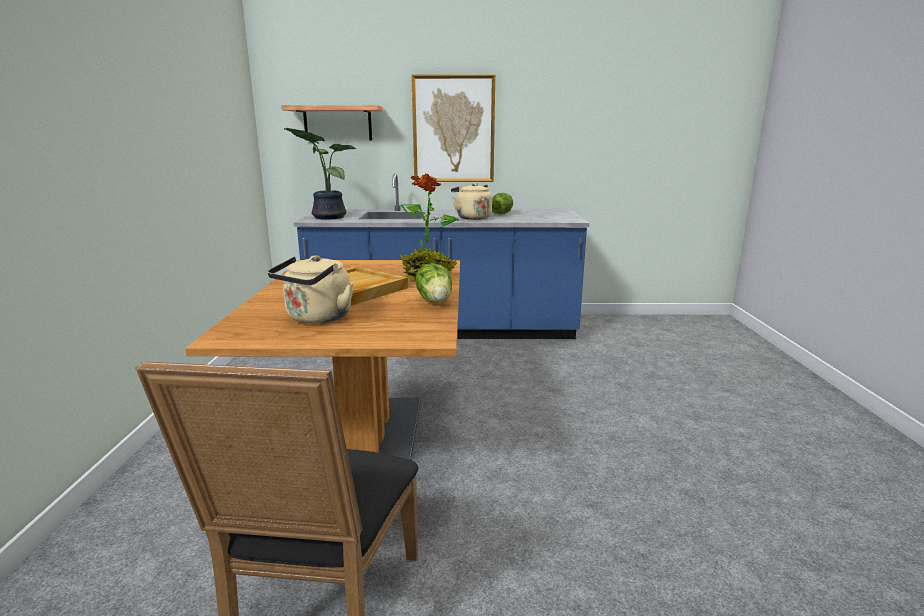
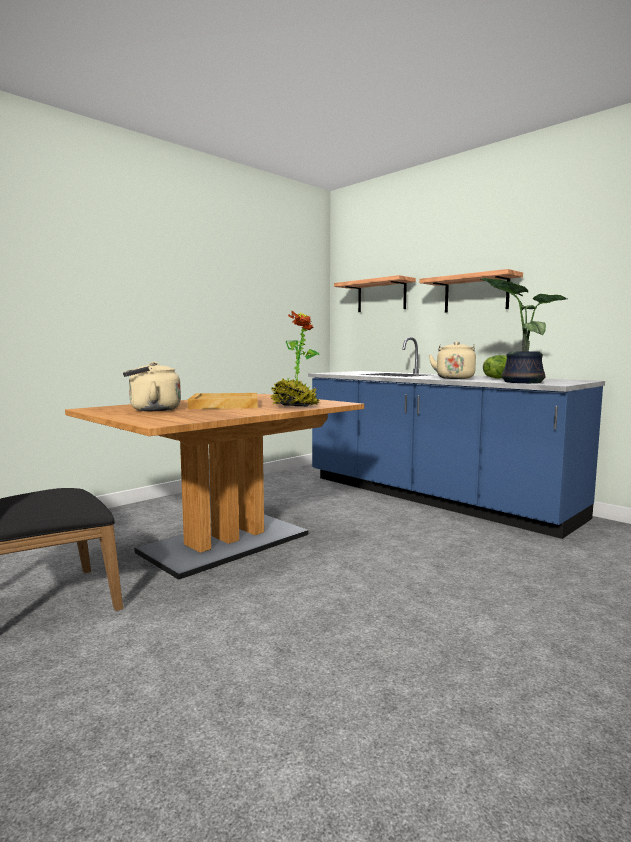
camera: 45 degrees right, 10 degrees down
potted plant [284,128,357,220] -> potted plant moved to [481,278,567,383]
picture [411,75,495,182] -> shelf [419,269,523,313]
lettuce [416,263,452,302] -> none

